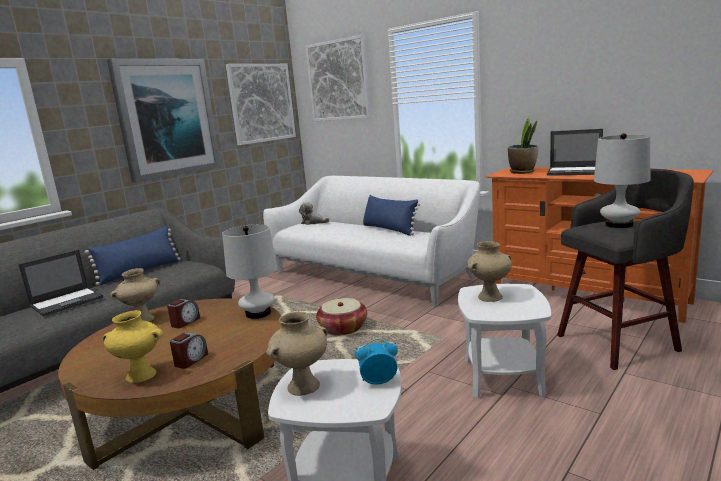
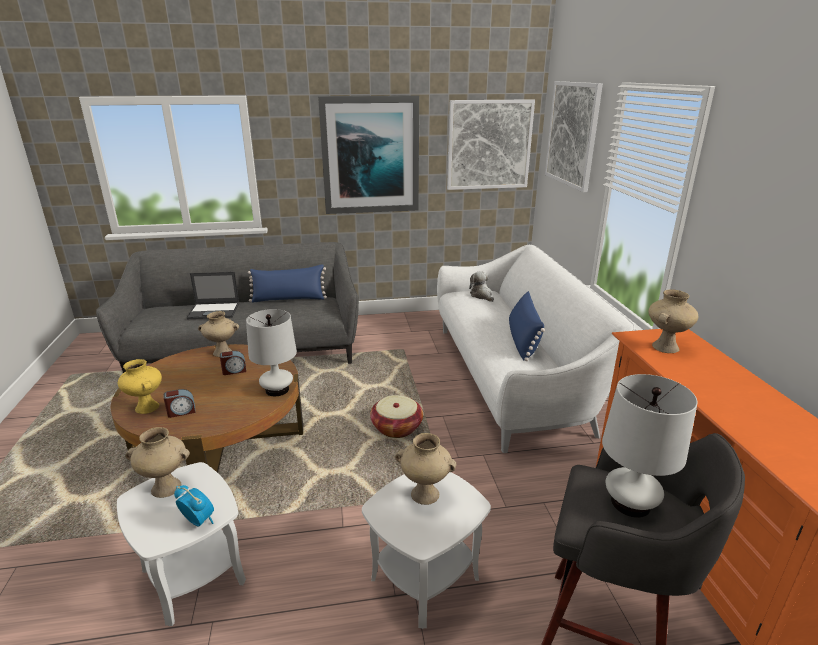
camera: 40 degrees right, 10 degrees up
potted plant [508,117,538,174] -> beige vase [648,289,698,353]
laptop [547,129,603,176] -> none

